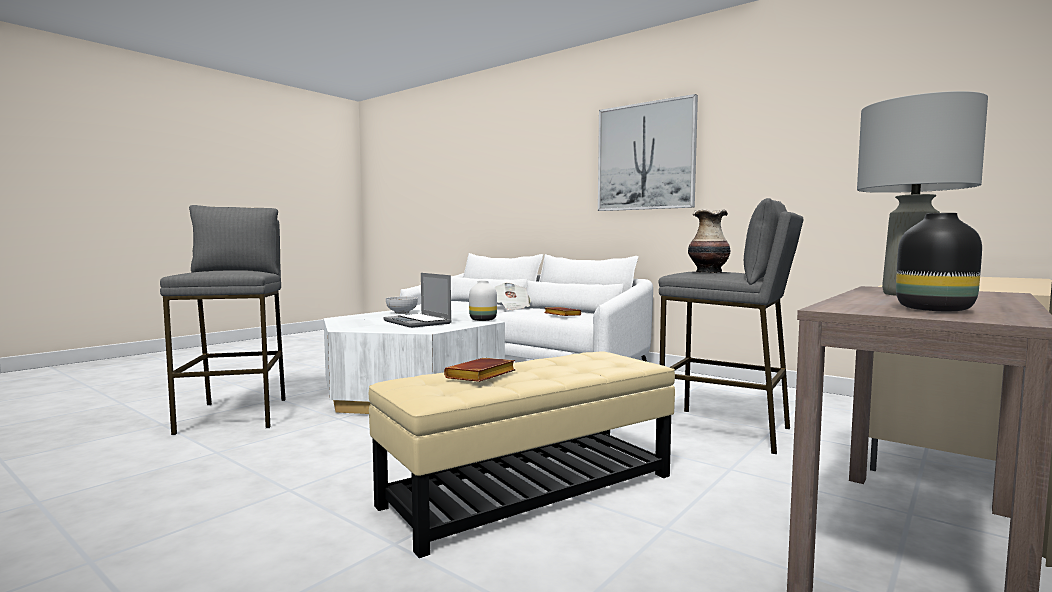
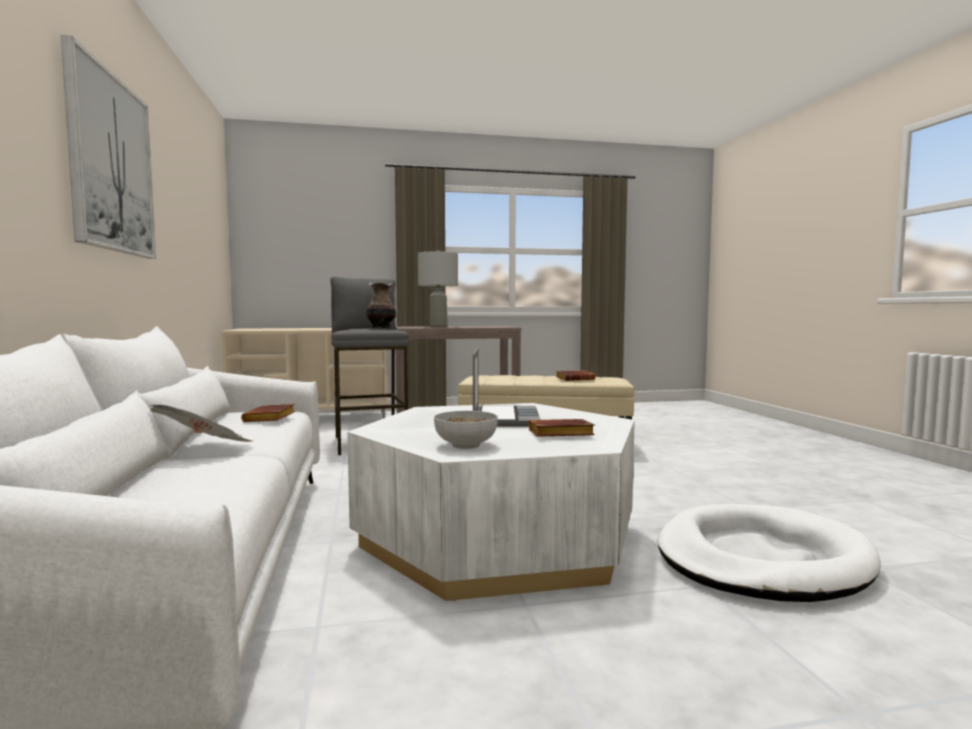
camera: 140 degrees left, 0 degrees up
grey stool [160,205,286,435] -> white dog bed [658,504,881,602]
white vase [469,281,497,321] -> none
black vase [896,213,982,311] -> none
none -> brown book [529,419,595,437]

